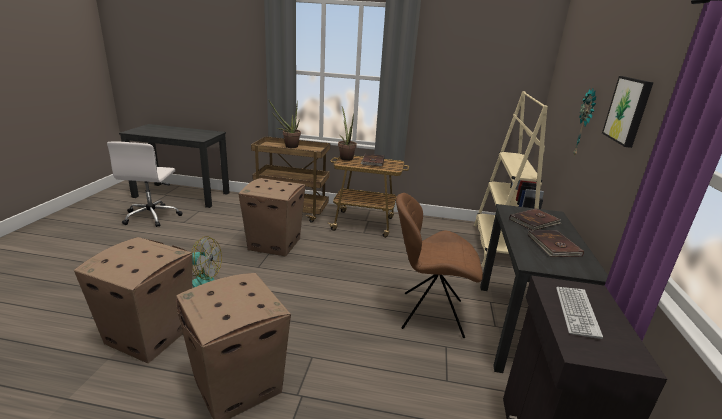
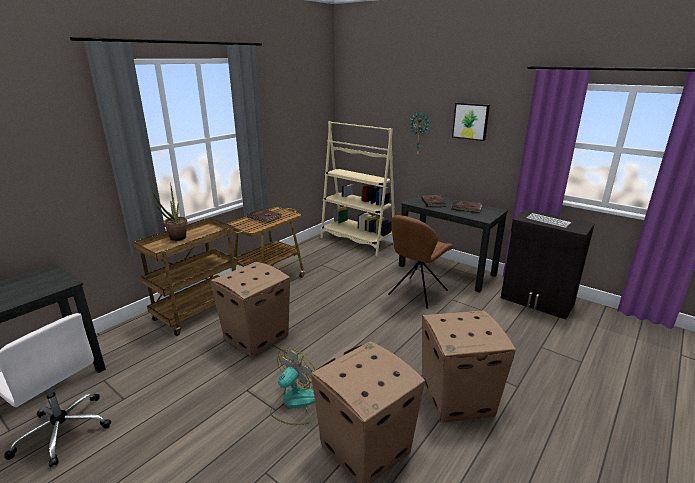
camera: 60 degrees left, 0 degrees up
potted plant [338,107,357,161] -> none

